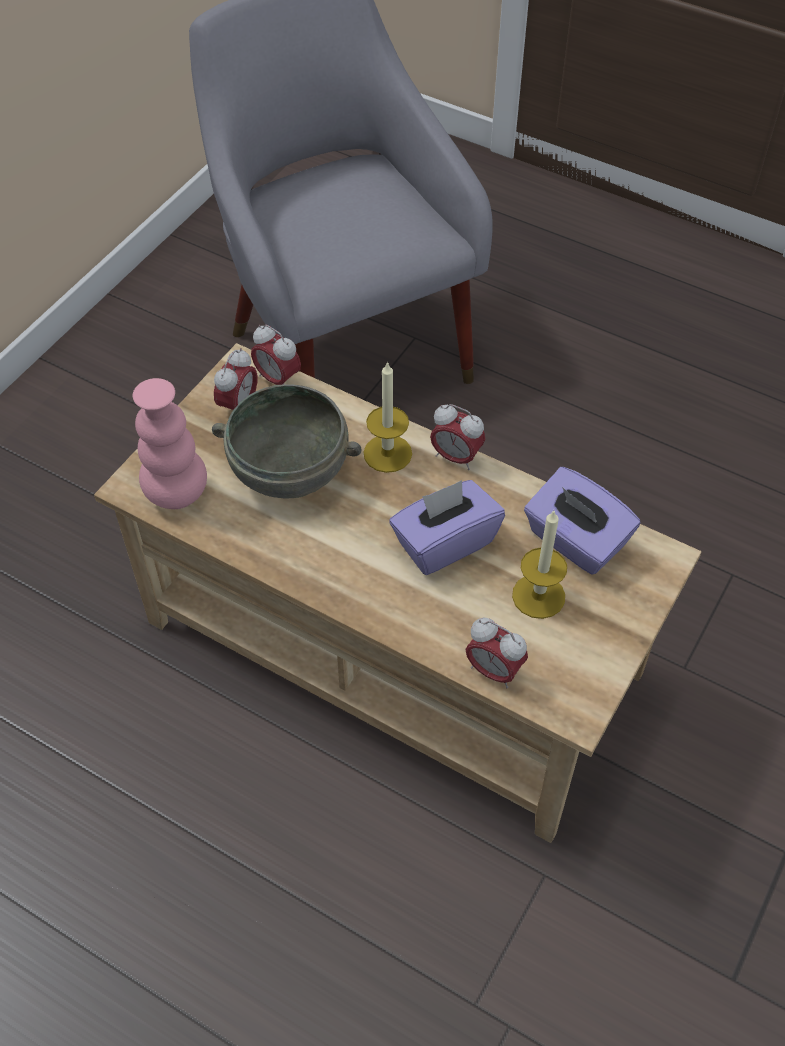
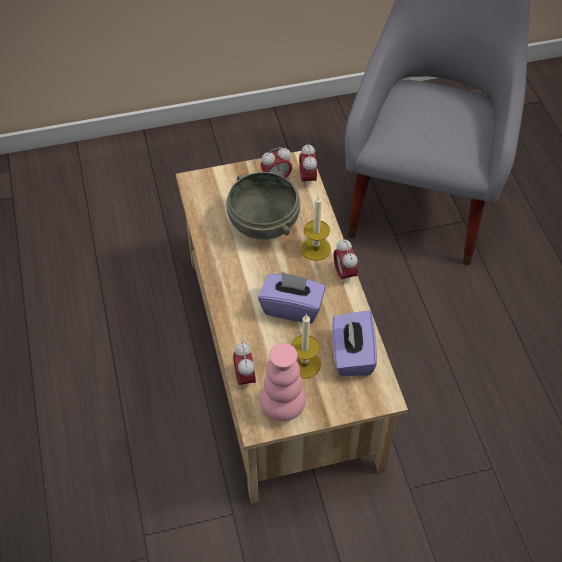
camera: 45 degrees right, 0 degrees up
pink vase [133,378,207,509] -> pink vase moved to [260,343,306,421]

